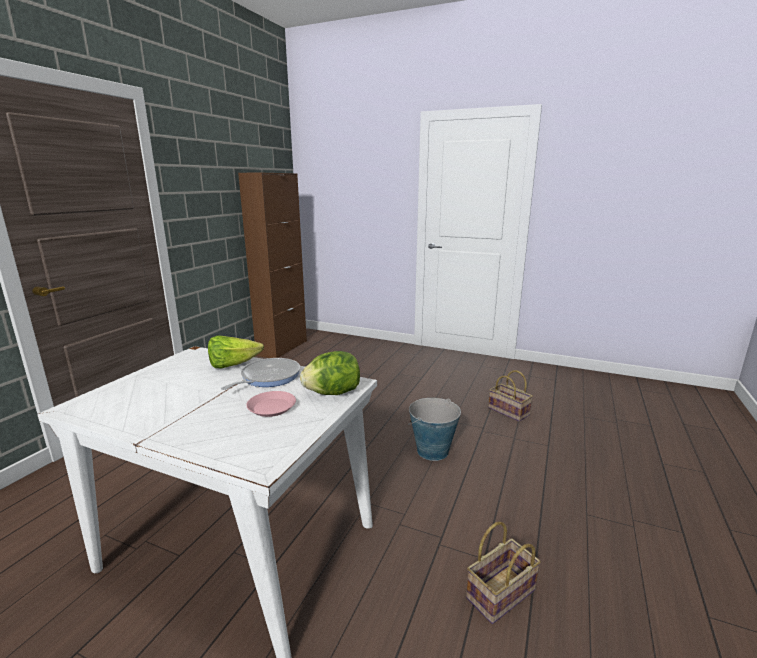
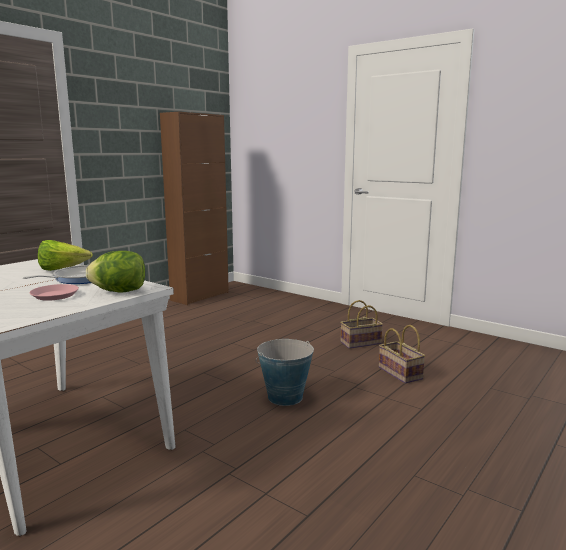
camera: 15 degrees right, 5 degrees down
basket [466,522,541,624] -> basket moved to [340,300,383,349]

